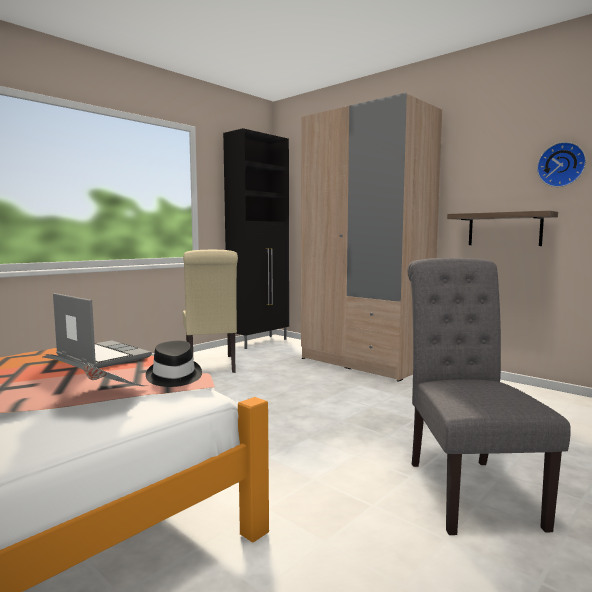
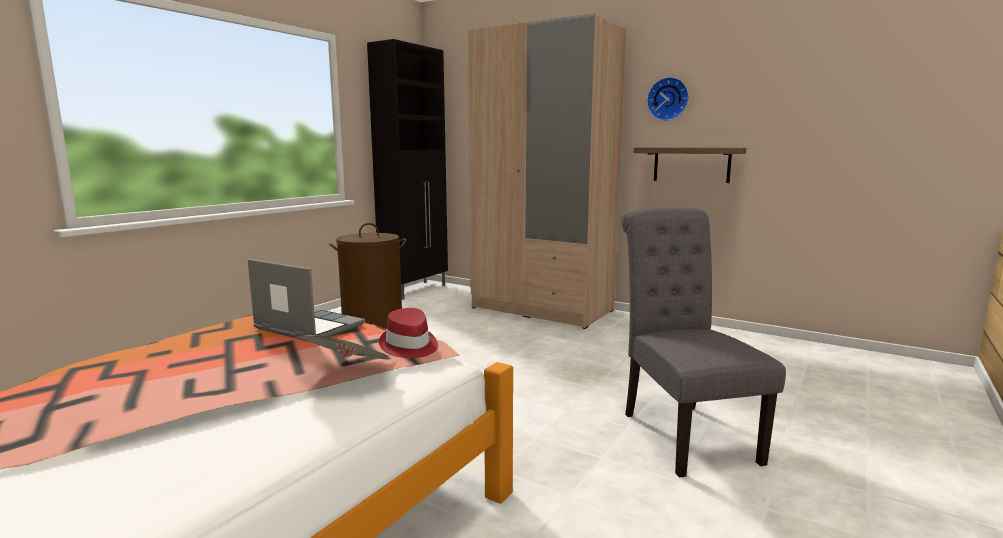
camera: 10 degrees left, 5 degrees up
black hat [146,341,202,387] -> red hat [379,308,438,358]
beige chair [183,250,238,373] -> brown laundry basket [329,223,406,329]
wall clock [537,142,586,187] -> wall clock moved to [647,77,689,121]

